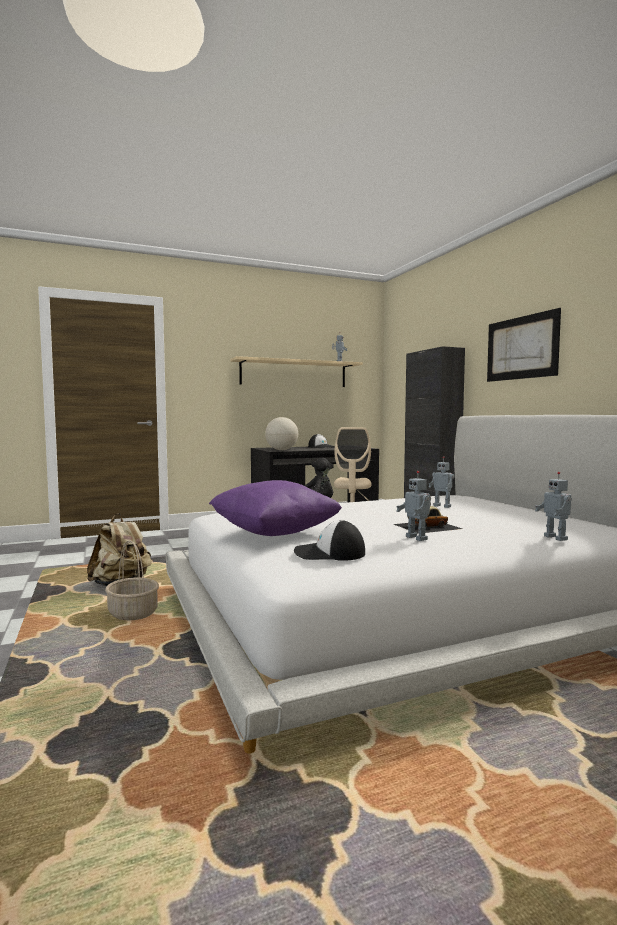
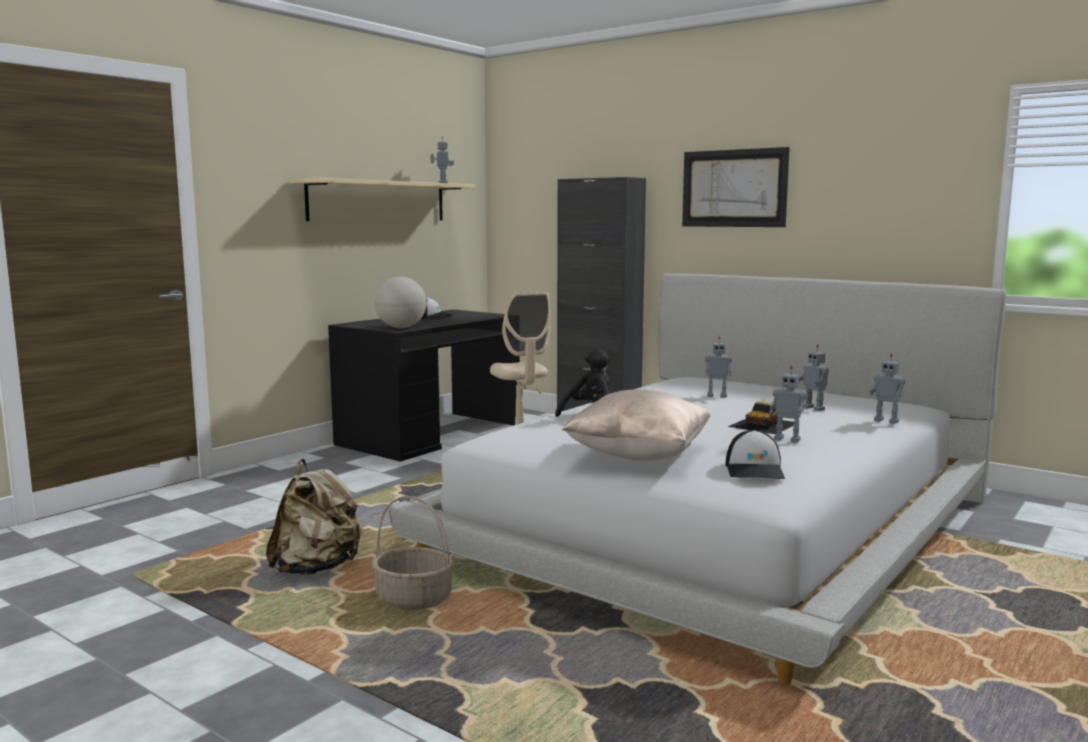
camera: 30 degrees left, 5 degrees up
purple pillow [209,480,342,536] -> beige pillow [562,389,711,461]
cap [294,520,365,561] -> cap turned 60 degrees counterclockwise [725,430,785,479]
none -> toy robot [799,345,829,411]

